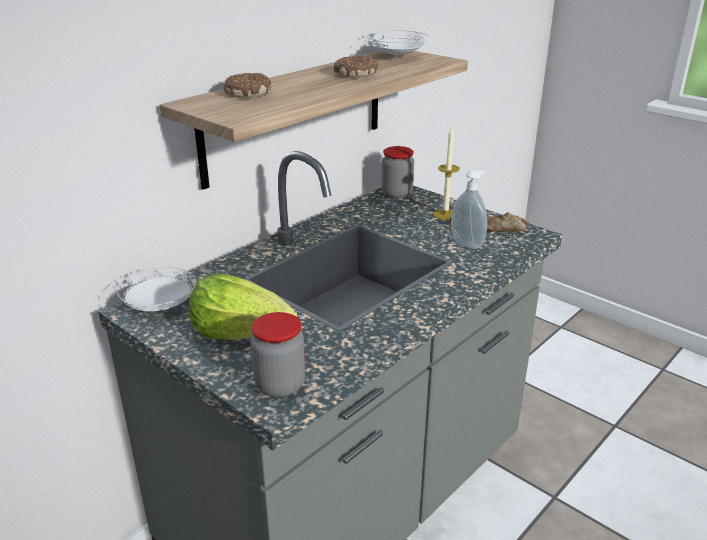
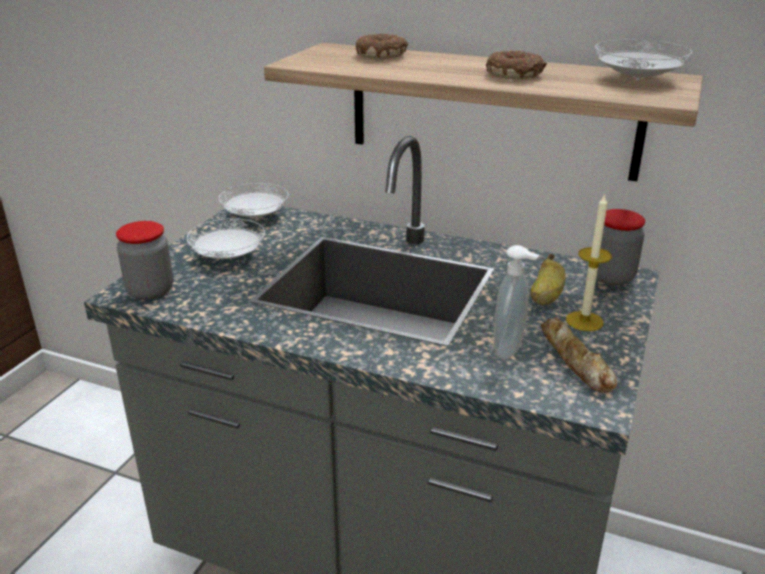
camera: 70 degrees right, 0 degrees up
lettuce [189,273,297,340] -> white plate [186,218,265,259]
none -> banana [530,254,566,305]

